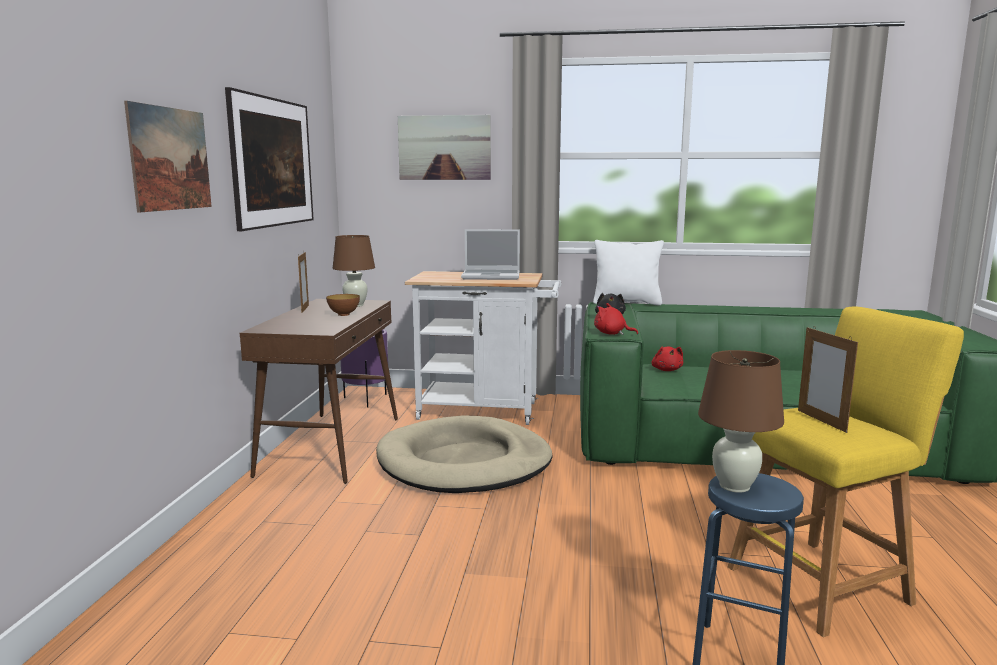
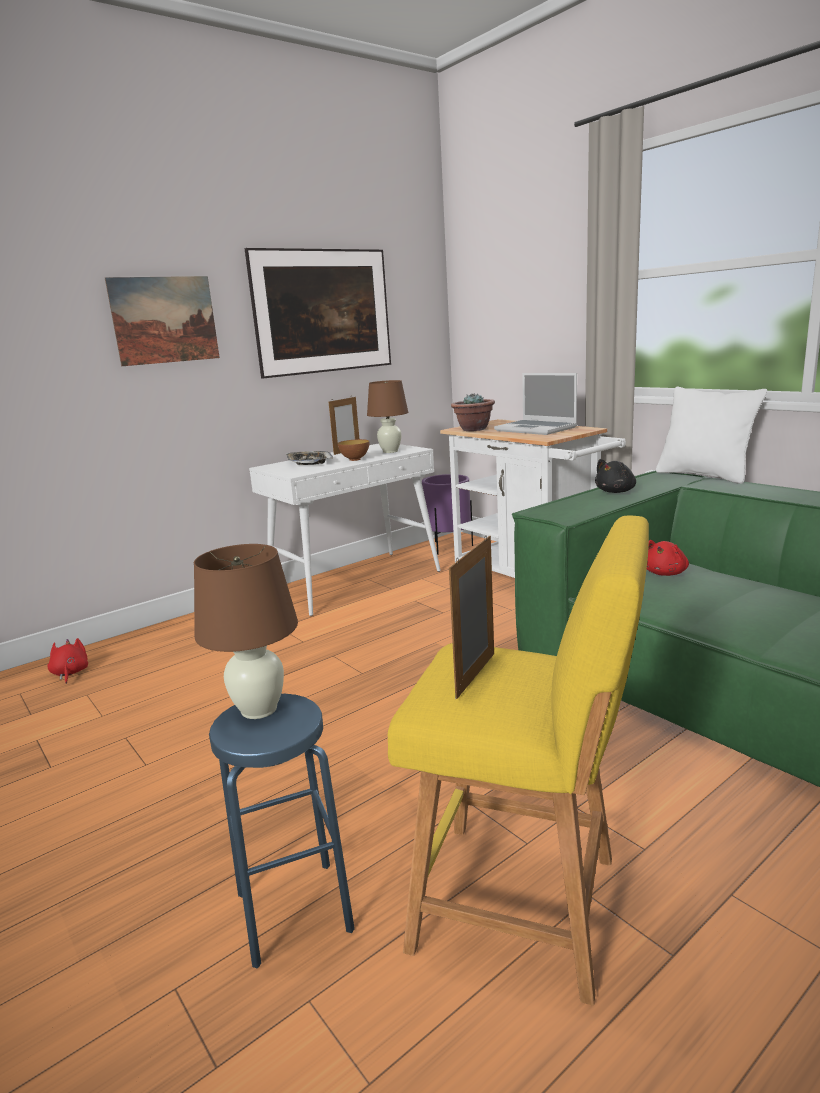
camera: 45 degrees right, 5 degrees up
brown console table [240,299,398,484] -> white console table [249,443,441,616]
beige dog bed [376,416,553,493] -> none
picture [398,115,491,180] -> none
red plush toy [594,303,638,335] -> red plush toy moved to [48,638,88,684]
none -> tray [286,451,333,465]
none -> potted plant [451,394,495,431]

